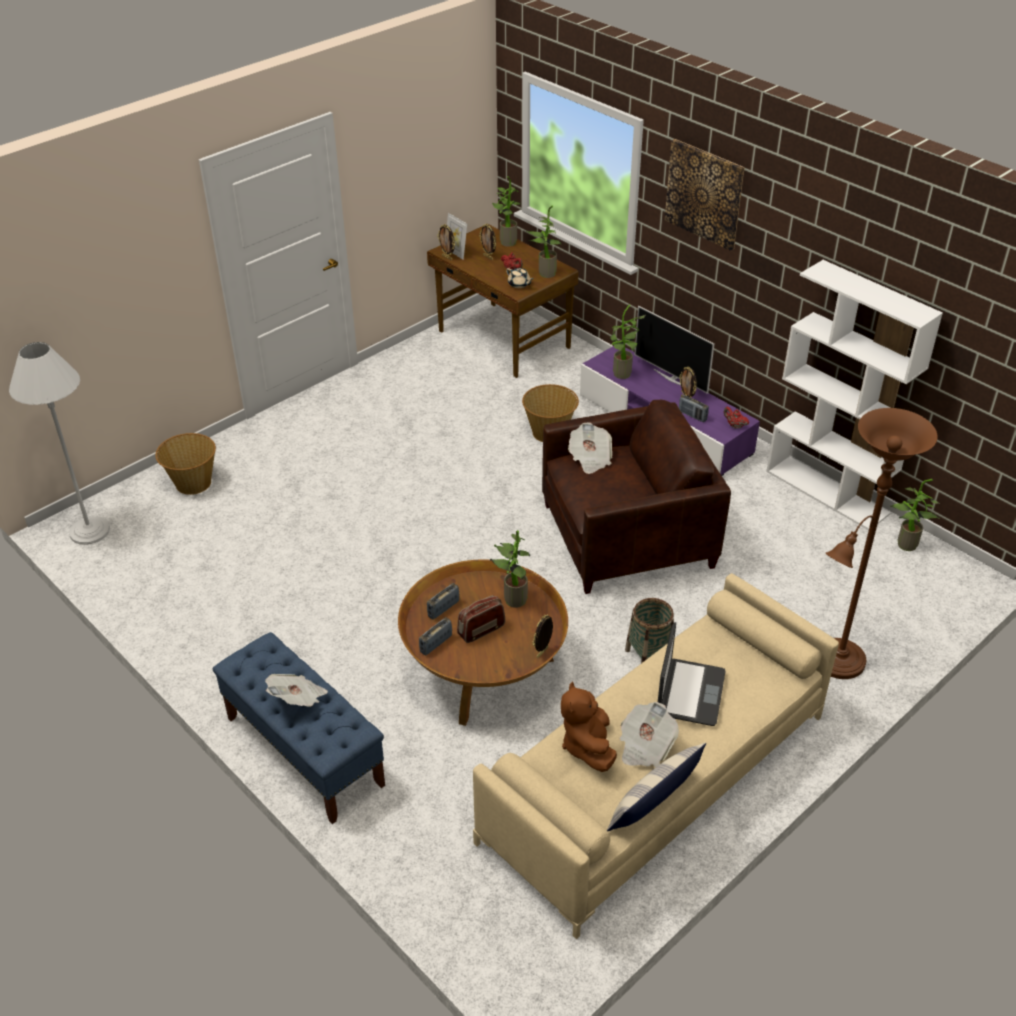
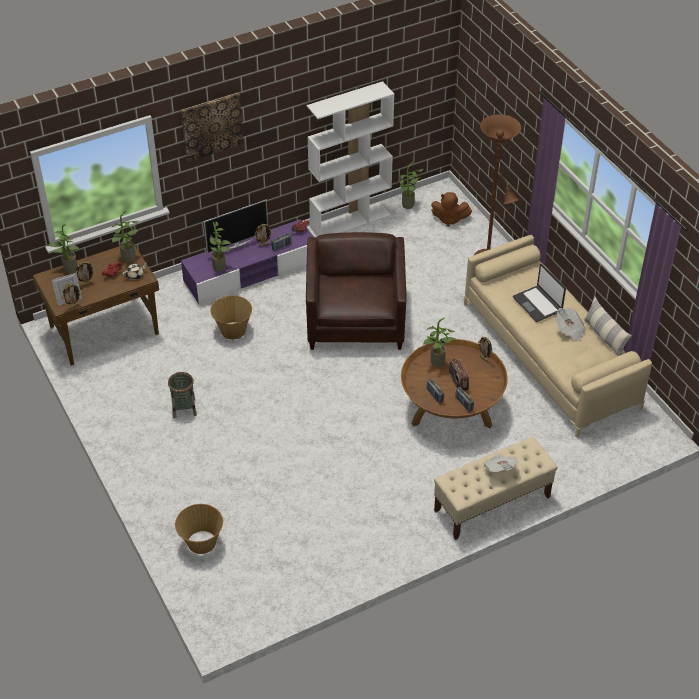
camera: 75 degrees left, 5 degrees up
white floor lamp [9,342,110,545] -> none
blue bench [213,632,385,824] -> beige bench [434,437,558,540]
brown plush toy [561,682,617,772] -> brown plush toy moved to [431,192,472,227]
newspaper [568,422,612,474] -> none
basket [625,598,674,663] -> basket moved to [168,372,197,418]
laptop [658,622,726,726] -> laptop turned 150 degrees counterclockwise [513,264,566,322]

